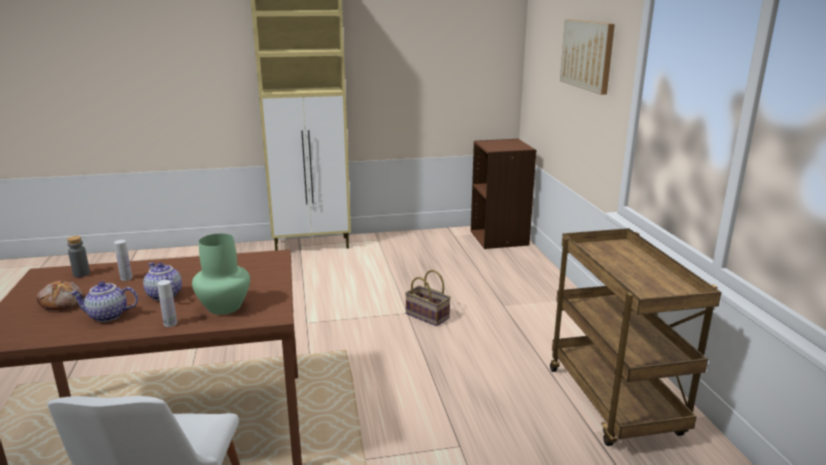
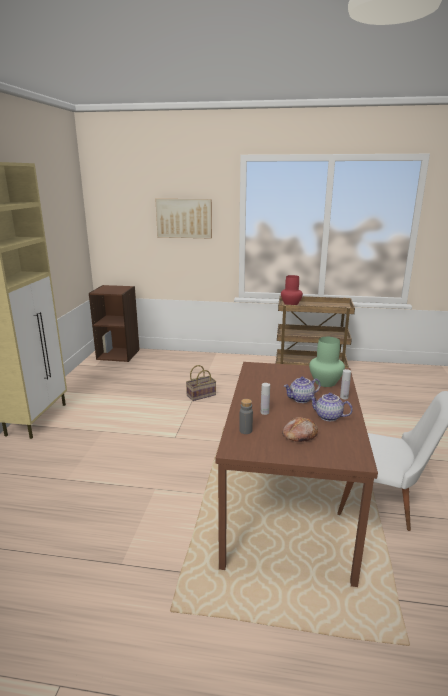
camera: 70 degrees left, 0 degrees up
teapot [70,281,138,322] -> teapot turned 105 degrees clockwise [309,393,353,421]
none -> red vase [281,275,303,305]

